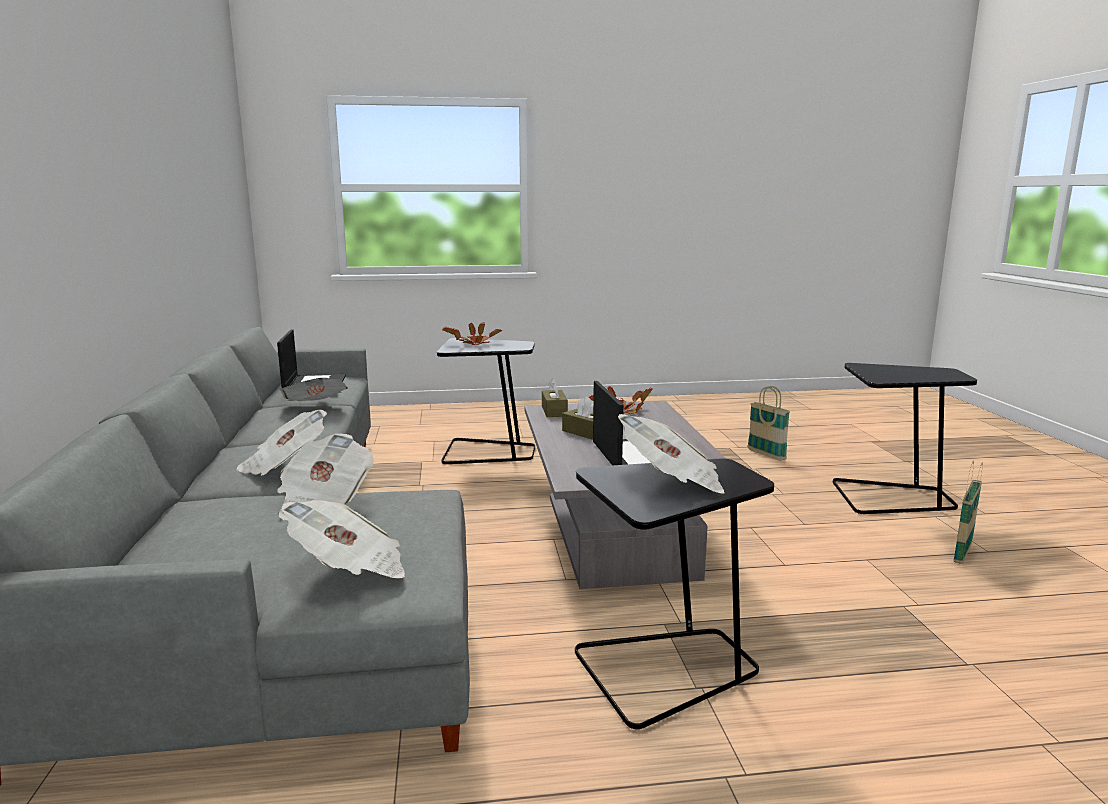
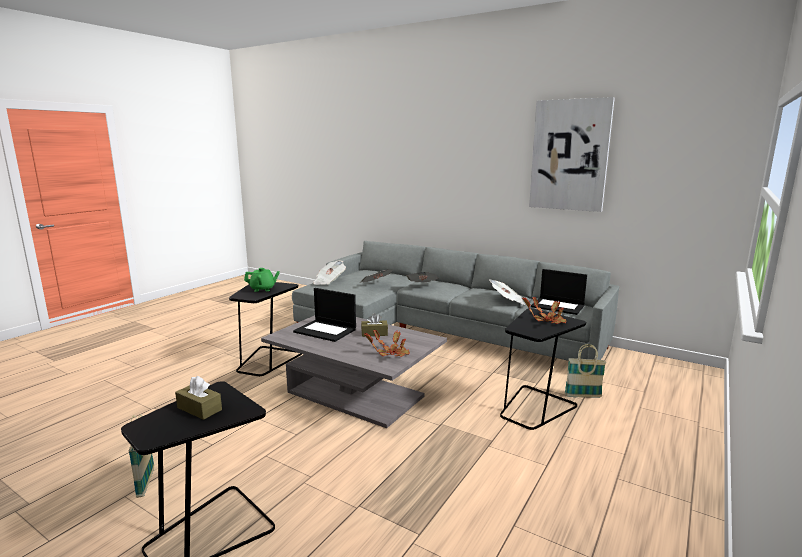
camera: 130 degrees right, 0 degrees up
brown tissue box [542,379,568,417] -> brown tissue box moved to [175,376,222,420]
newspaper [618,414,724,494] -> green teapot [244,268,280,292]
basket [747,386,790,461] -> basket moved to [564,344,606,398]
none -> picture [529,97,615,212]

